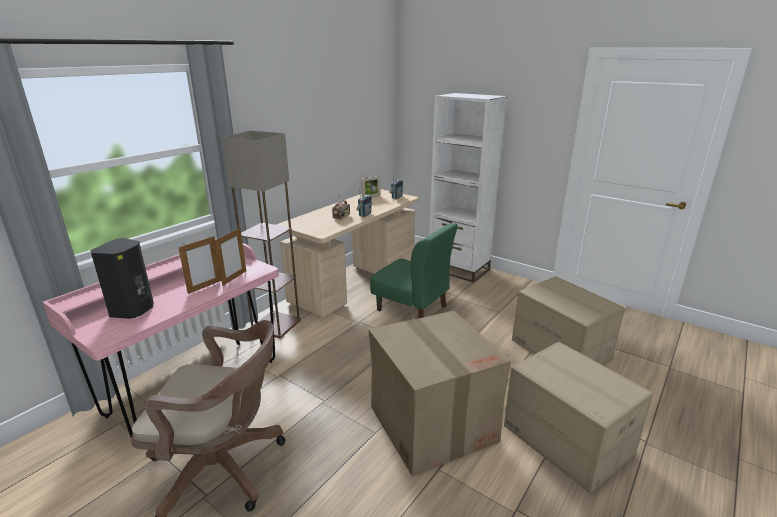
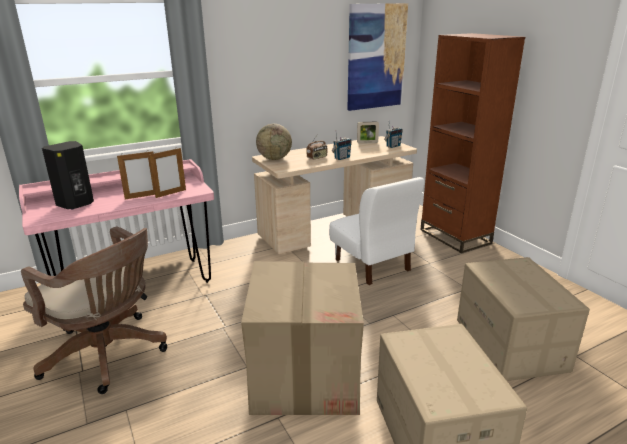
camera: 25 degrees right, 0 degrees up
floor lamp [222,131,301,338] -> none
green chair [370,223,458,318] -> white chair [329,177,424,285]
white bookcase [429,93,507,283] -> brown bookcase [420,33,525,253]
none -> globe [256,124,292,160]
none -> picture [347,3,408,111]

